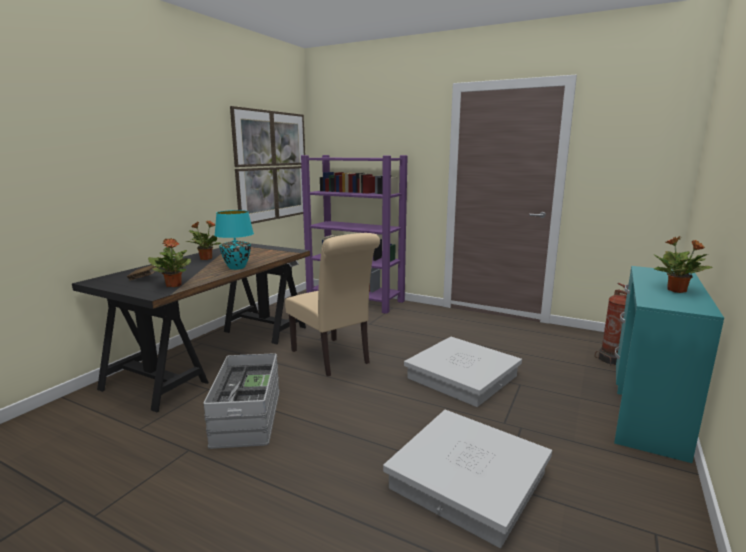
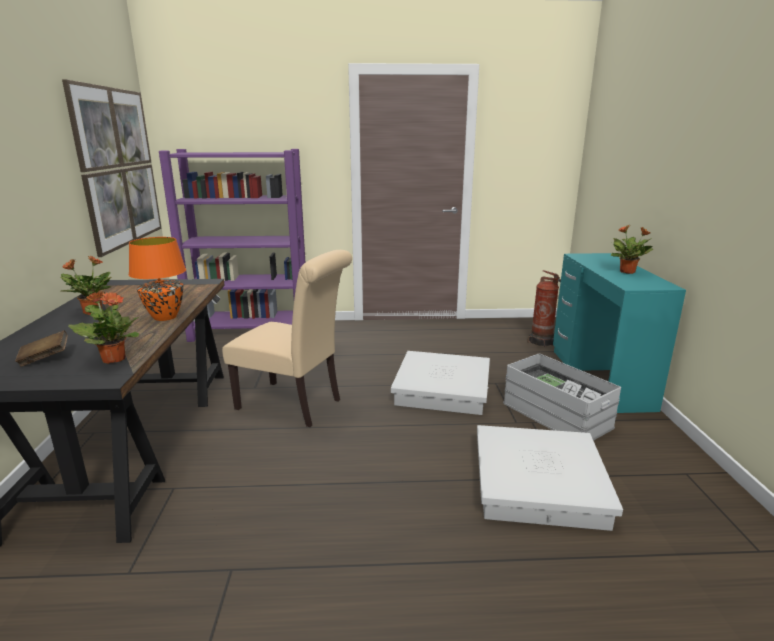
camera: 30 degrees left, 5 degrees up
grey storage box [204,353,280,449] -> grey storage box moved to [503,354,621,441]
turquoise table lamp [214,210,254,270] -> orange table lamp [129,237,186,321]

